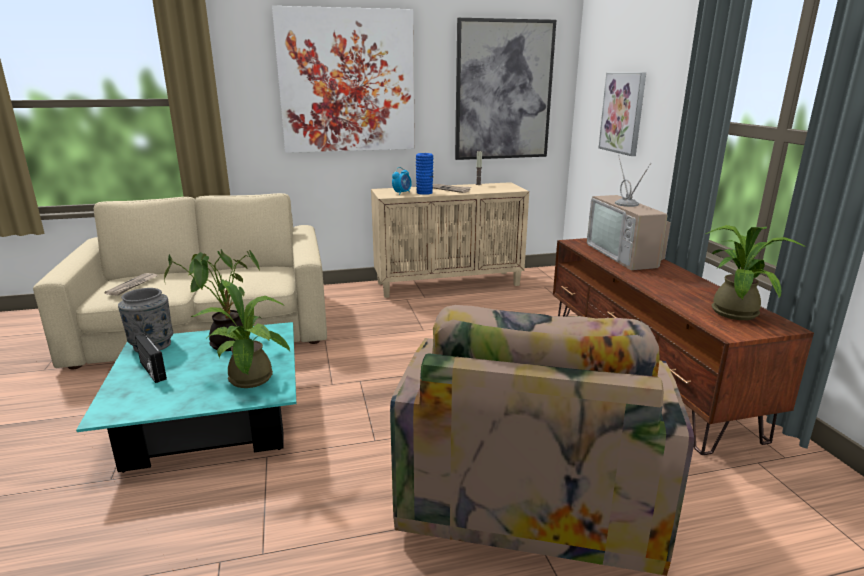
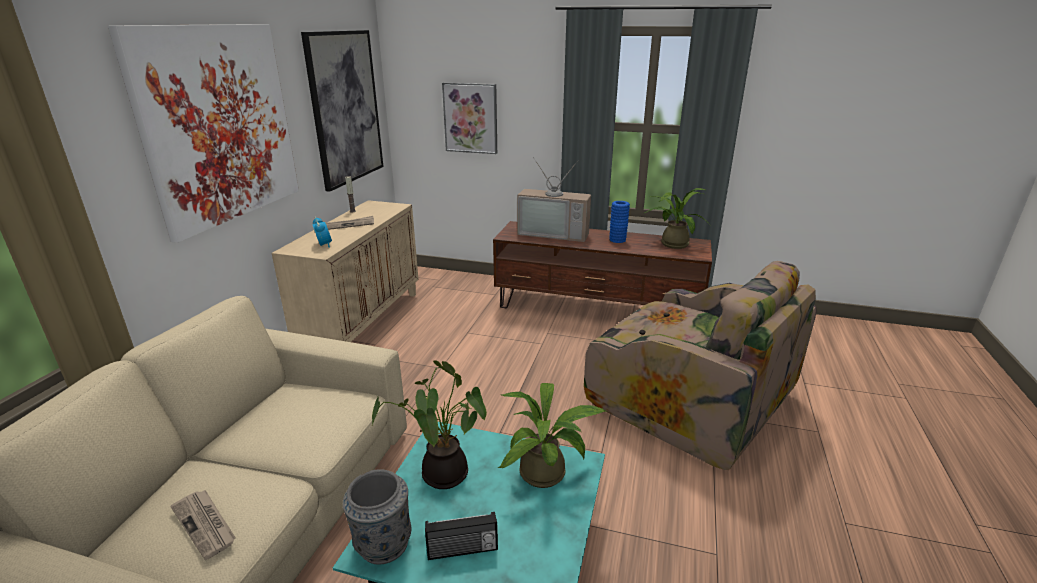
camera: 60 degrees left, 5 degrees up
blue vase [416,153,433,195] -> blue vase moved to [609,201,630,243]

